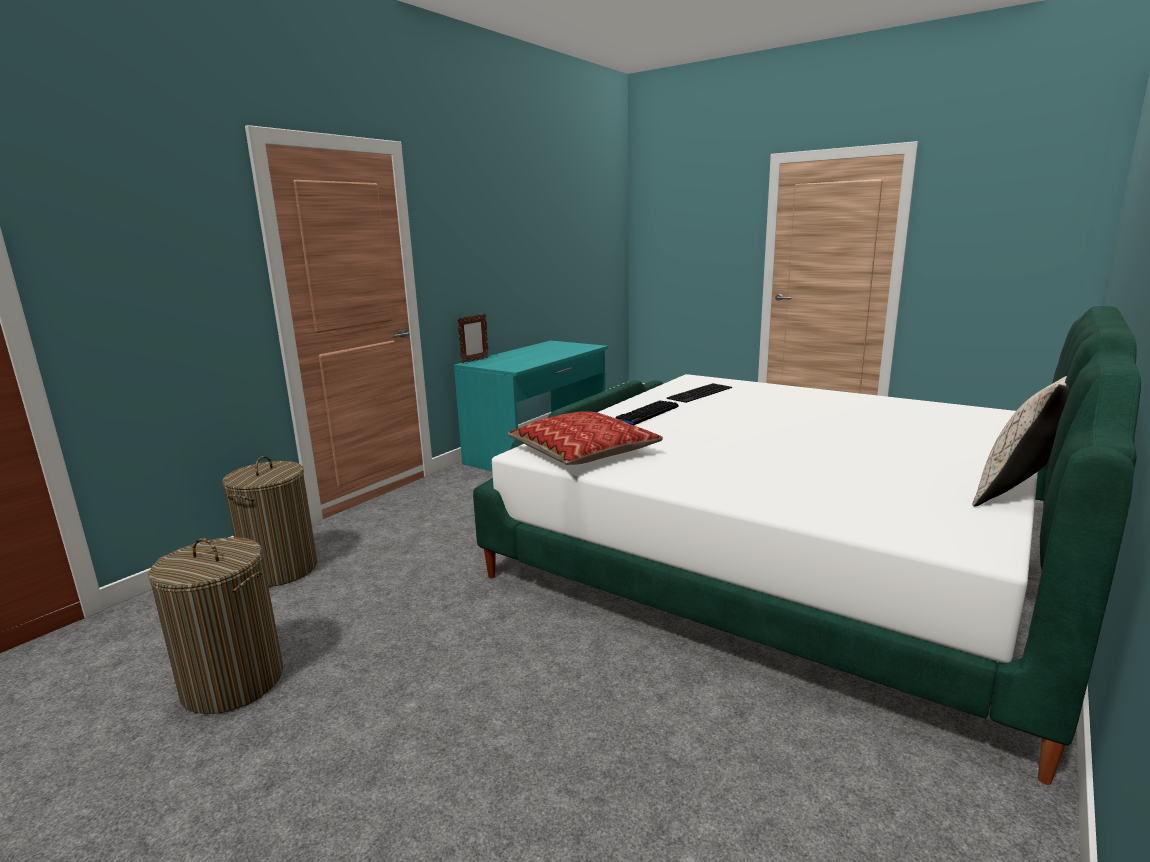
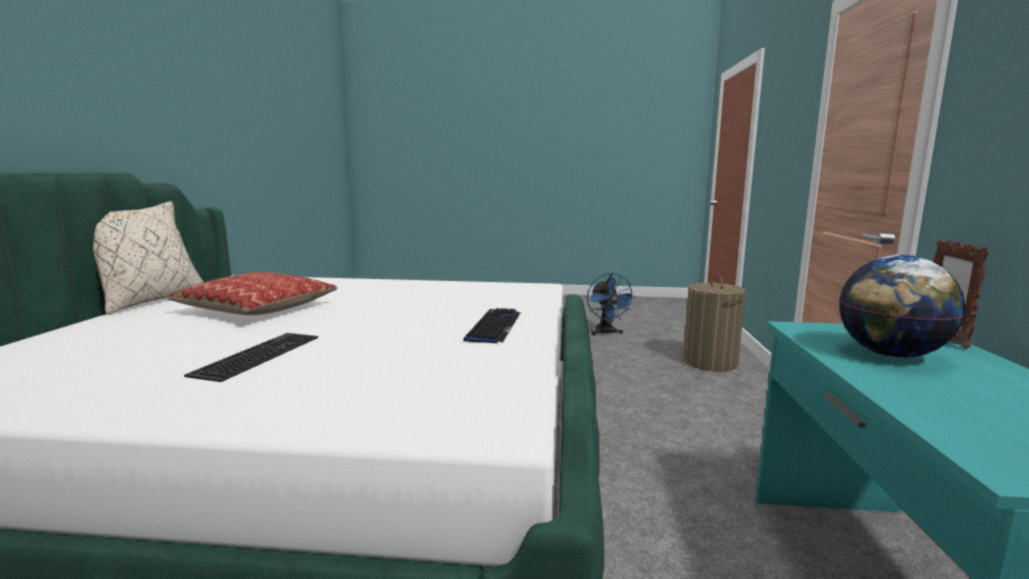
camera: 150 degrees right, 5 degrees down
laundry basket [148,537,283,714] -> blue fan [587,273,636,335]
pillow [508,411,663,465] -> pillow moved to [167,272,337,315]
keyboard [667,383,732,403] -> keyboard moved to [184,333,318,382]
none -> globe [839,255,965,358]

